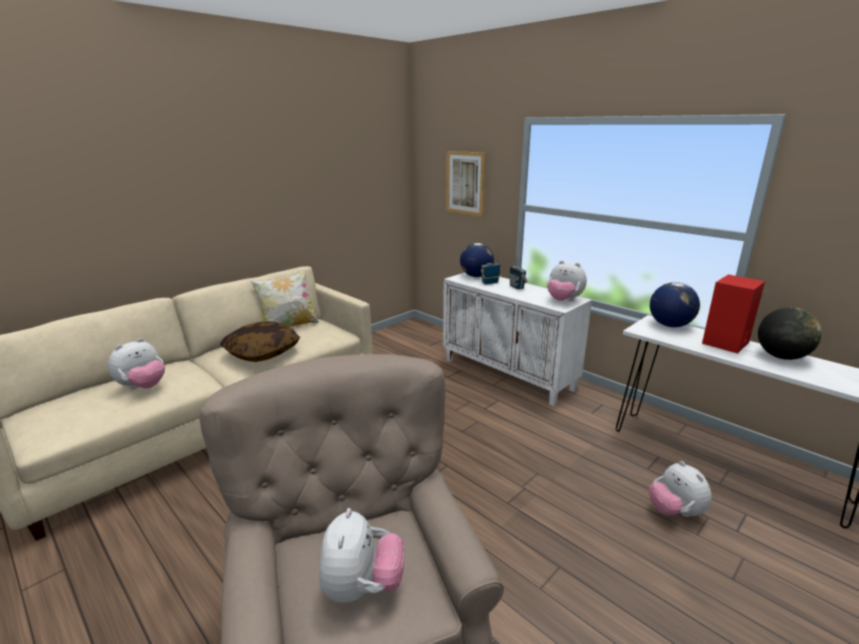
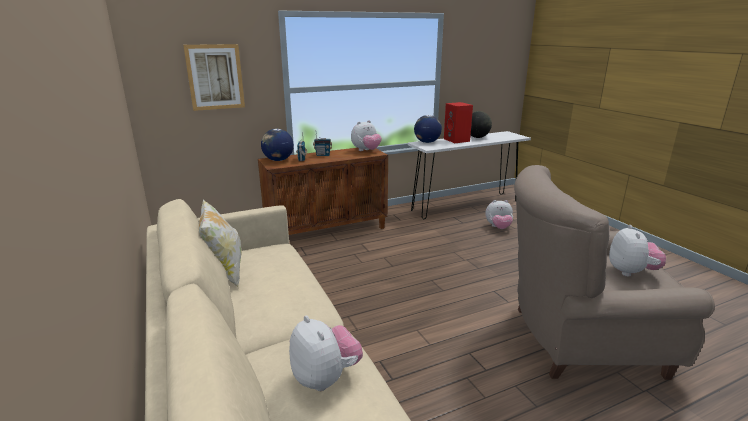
camera: 70 degrees left, 0 degrees up
pillow [220,321,300,362] -> none
plush toy [319,508,404,603] -> plush toy turned 75 degrees clockwise [609,225,666,277]
white cabinet [443,272,592,406] -> brown cabinet [258,148,388,235]

